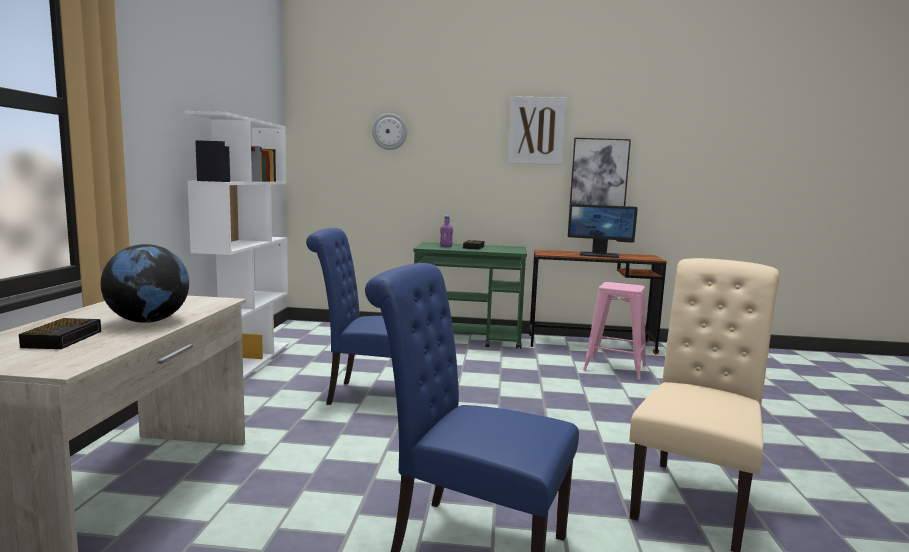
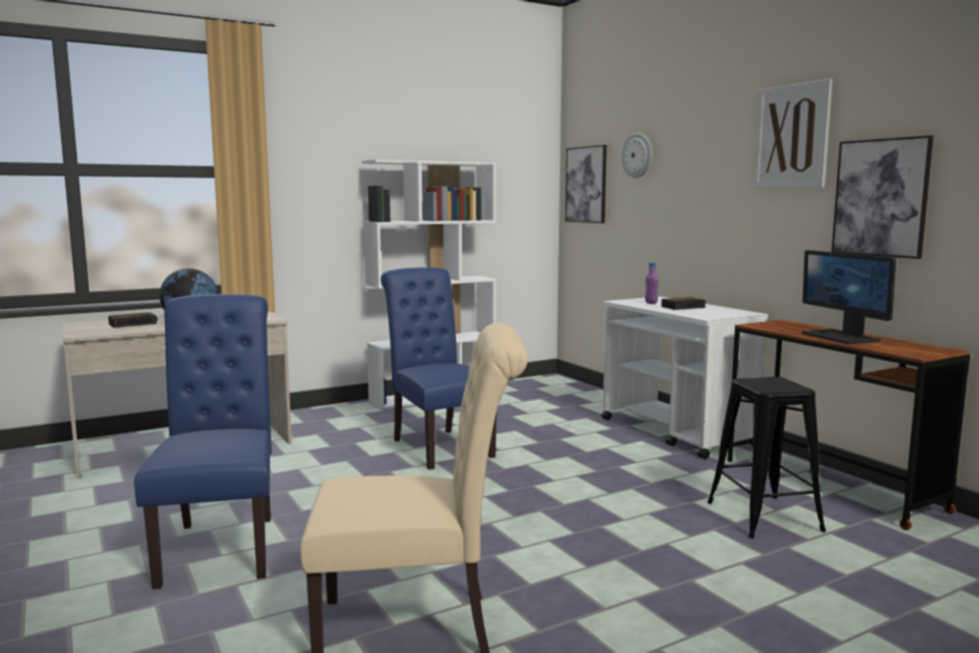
camera: 55 degrees right, 0 degrees up
green cart [413,242,527,349] -> white cart [601,296,768,459]
pink stool [583,282,646,380] -> black stool [707,377,826,539]
none -> picture [565,145,607,223]

